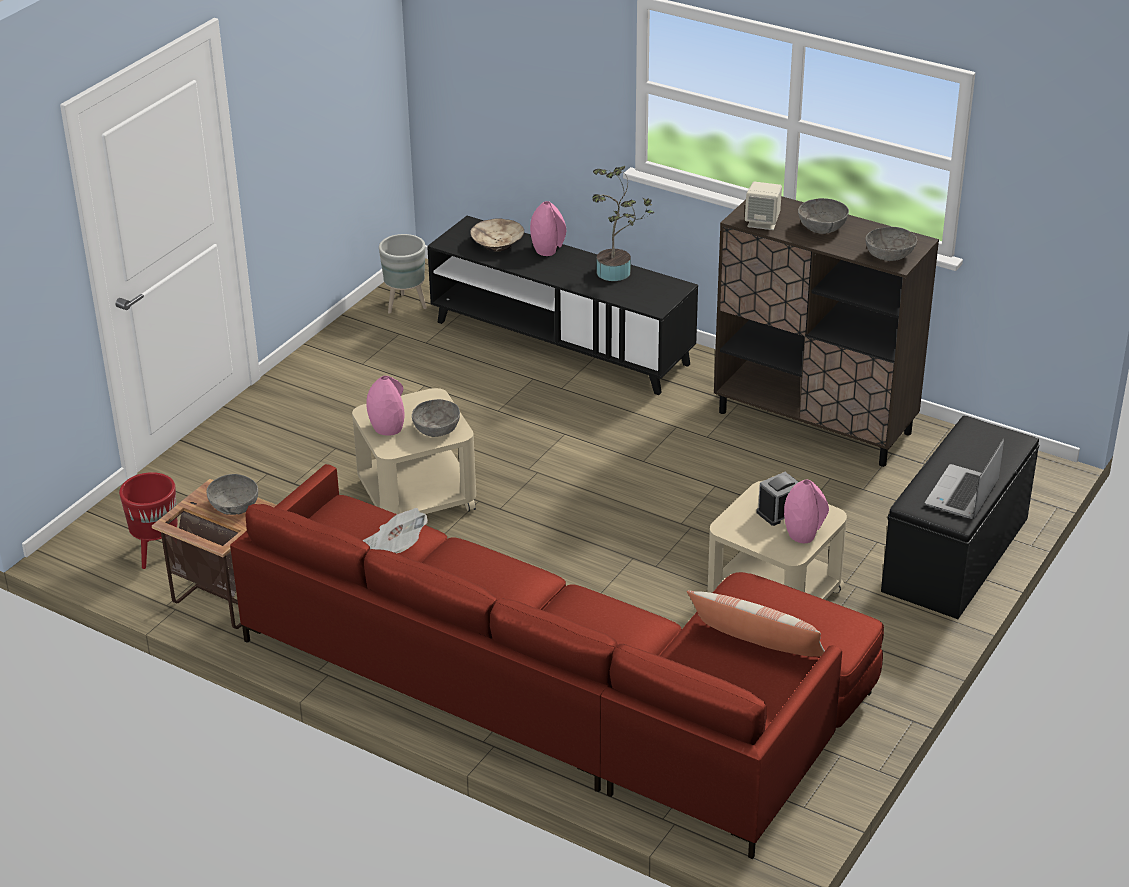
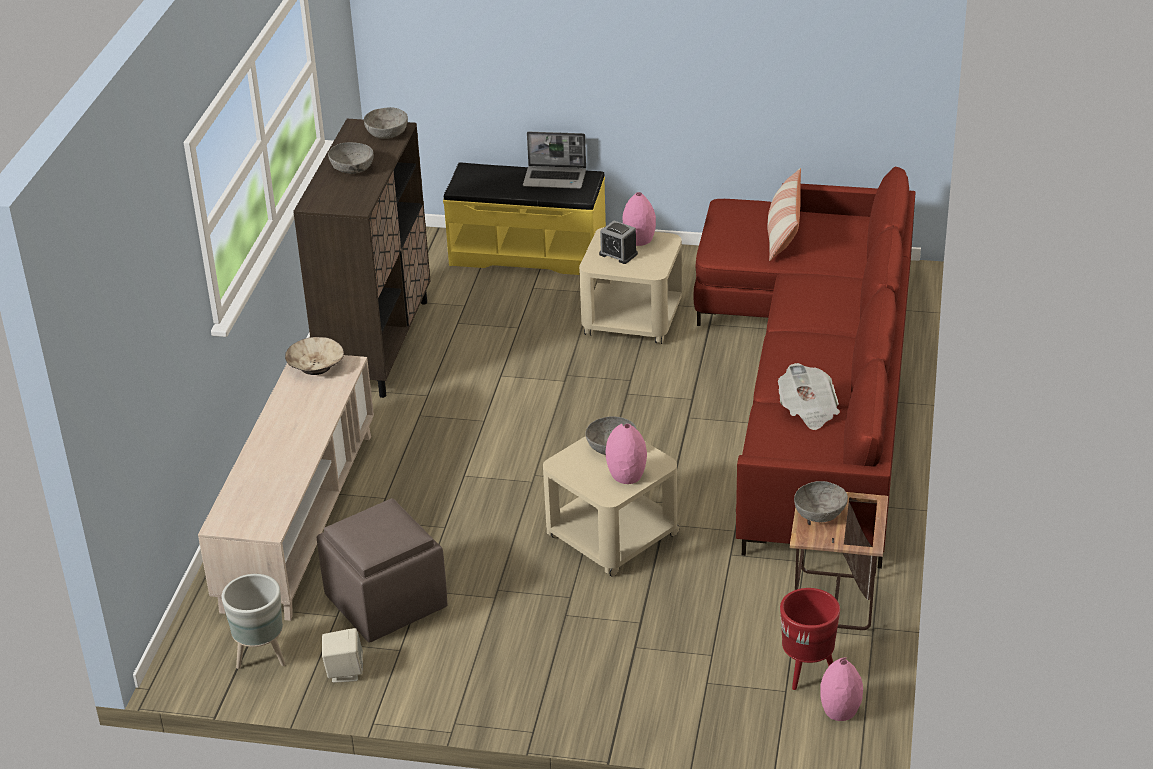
camera: 110 degrees left, 0 degrees up
black tv stand [427,216,698,395] -> beige tv stand [198,355,374,621]
beige bowl [470,218,524,251] -> beige bowl moved to [285,337,344,375]
pink vase [530,201,566,256] -> pink vase moved to [820,658,863,721]
potted plant [592,166,654,281] -> none
beige speaker [745,182,782,230] -> beige speaker moved to [322,628,363,683]
black bench [881,415,1039,619] -> yellow bench [443,162,606,275]
none -> brown ottoman [317,498,447,643]

